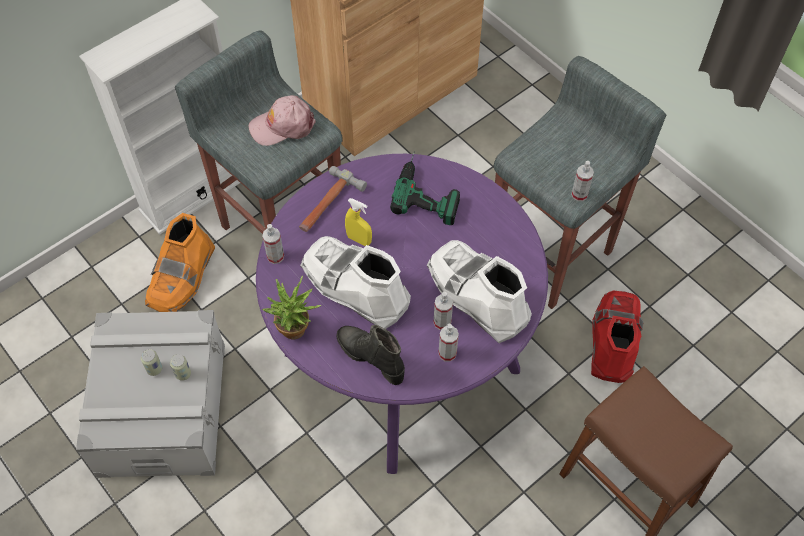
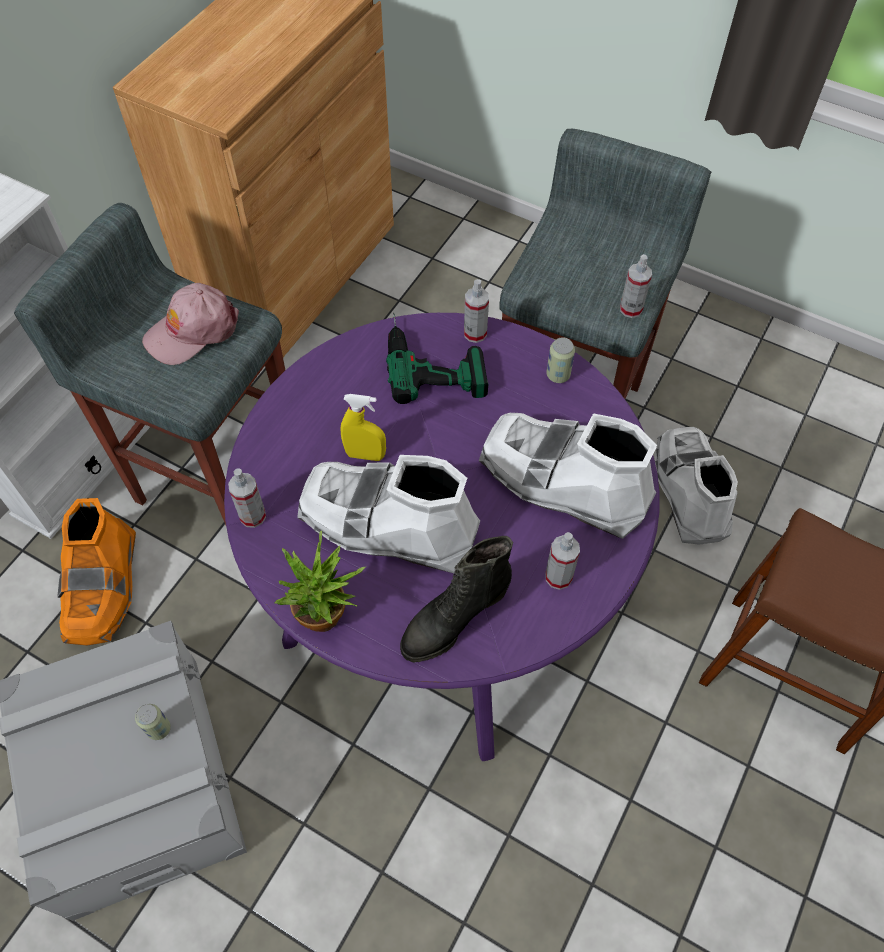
camera: 20 degrees left, 0 degrees up
can [141,349,162,376] -> can moved to [546,337,575,383]
hammer [299,166,367,232] -> none
black boot [337,325,405,385] -> black boot turned 60 degrees counterclockwise [400,536,513,663]
spray bottle [434,292,453,330] -> spray bottle moved to [464,279,489,343]
red boot [591,291,644,383] -> white boot [655,427,738,545]

